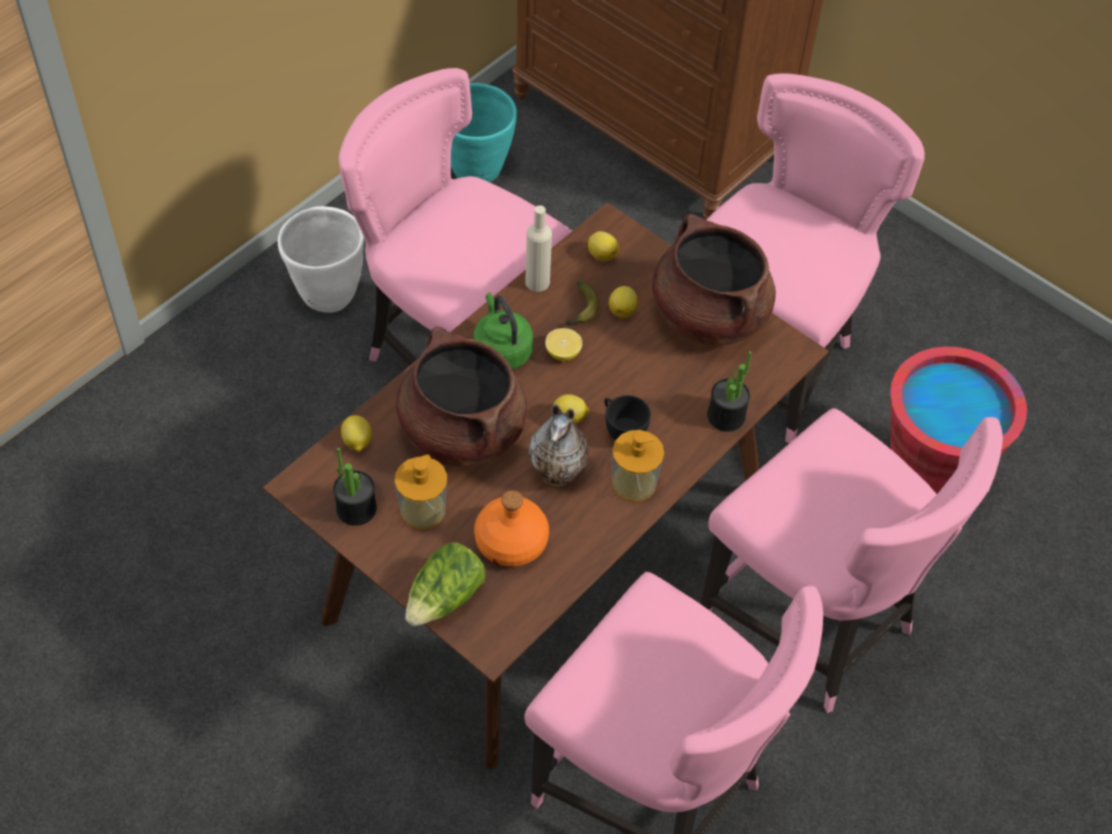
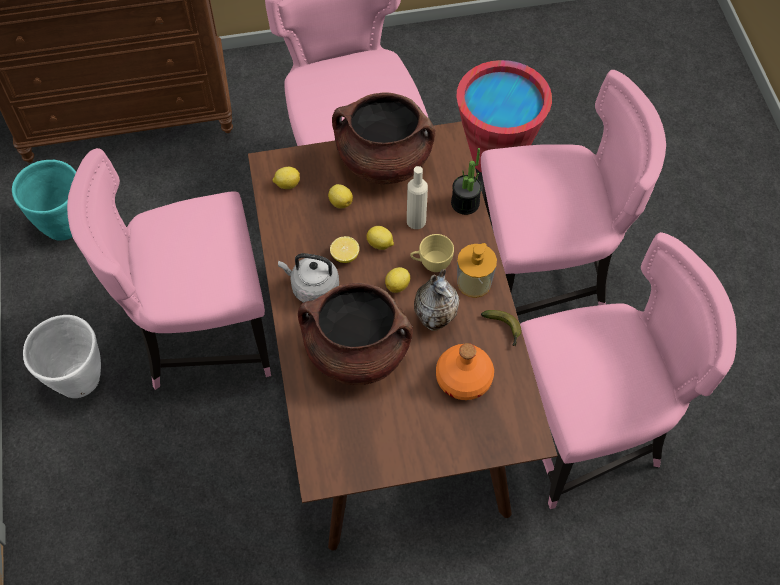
camera: 50 degrees left, 5 degrees up
potted plant [333,448,377,526] -> none
lemon [341,415,372,452] -> lemon moved to [367,226,394,250]
soap dispenser [395,454,447,529] -> none
lettuce [405,543,486,626] -> none
green kettle [473,293,533,370] -> grey kettle [278,253,339,303]
beige bottle [525,205,552,292] -> beige bottle moved to [407,166,428,229]
banana [566,281,599,326] -> banana moved to [481,310,521,346]
black cup [604,395,651,441] -> yellow cup [410,234,454,272]

